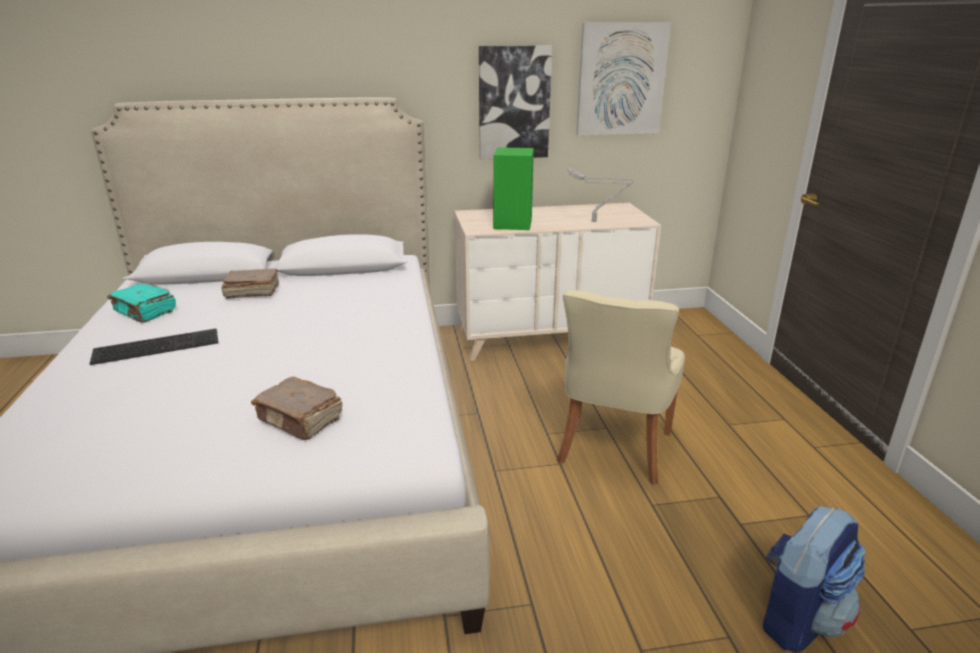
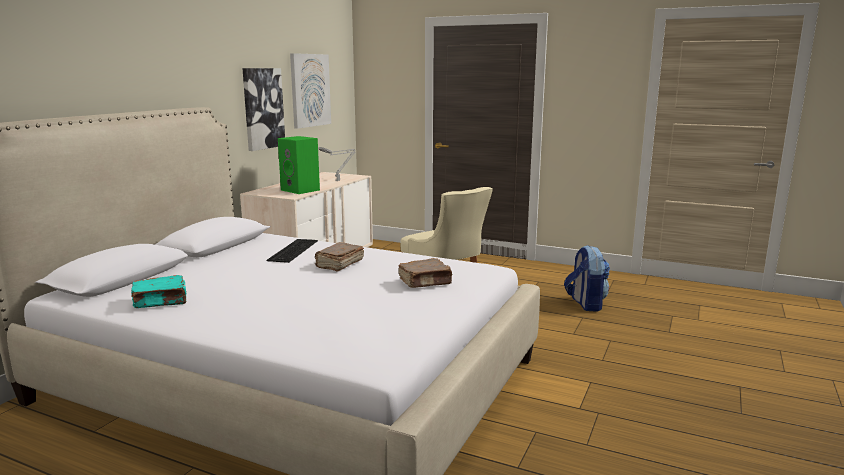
camera: 55 degrees left, 10 degrees down
keyboard [90,328,218,365] -> keyboard moved to [266,239,318,263]
brown book [221,268,279,299] -> brown book moved to [315,242,364,272]

